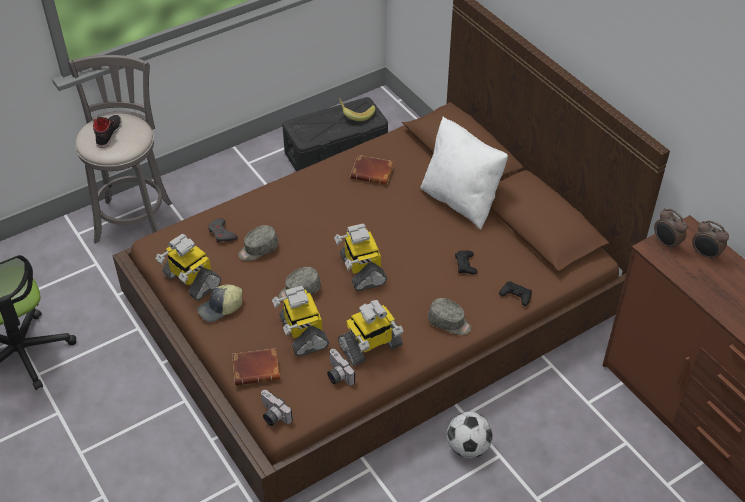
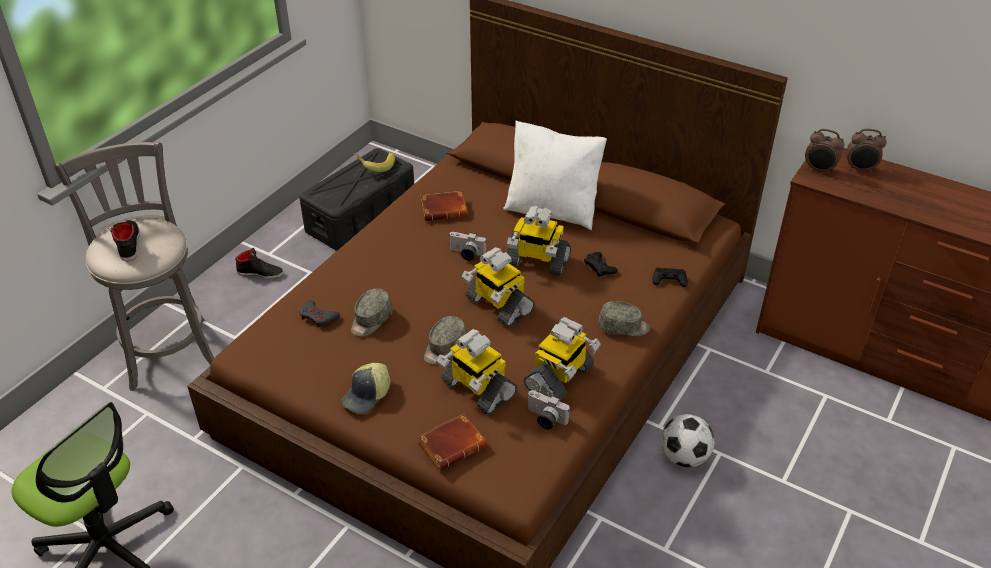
camera: 25 degrees left, 5 degrees down
toy robot [155,234,221,301] -> toy robot moved to [507,206,571,276]
camera [261,390,293,426] -> camera moved to [448,232,486,261]
none -> black shoe [235,248,284,279]

